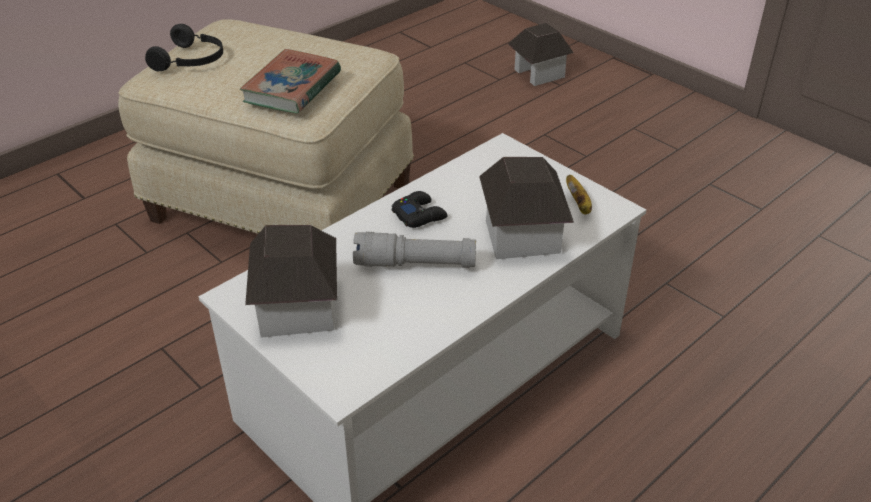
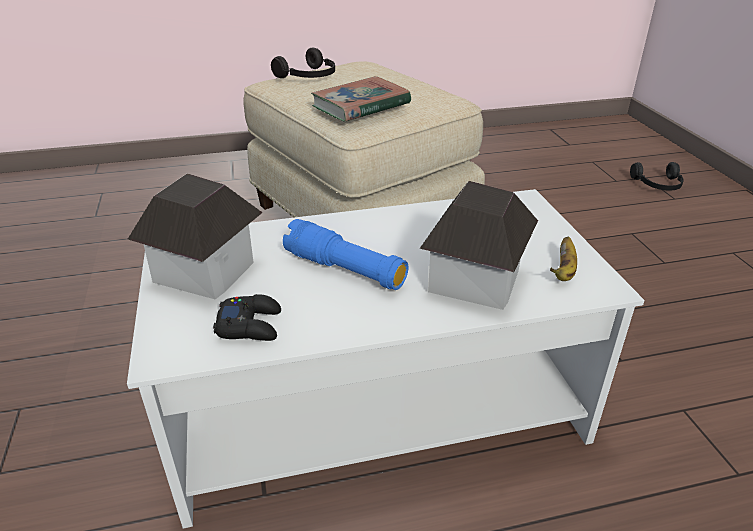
camera: 30 degrees right, 5 degrees down
grey flashlight [353,232,476,268] -> blue flashlight [283,219,408,290]
black game controller [391,191,448,228] -> black game controller moved to [213,294,281,341]
toy house [508,23,574,86] -> black headphones [630,162,684,190]

